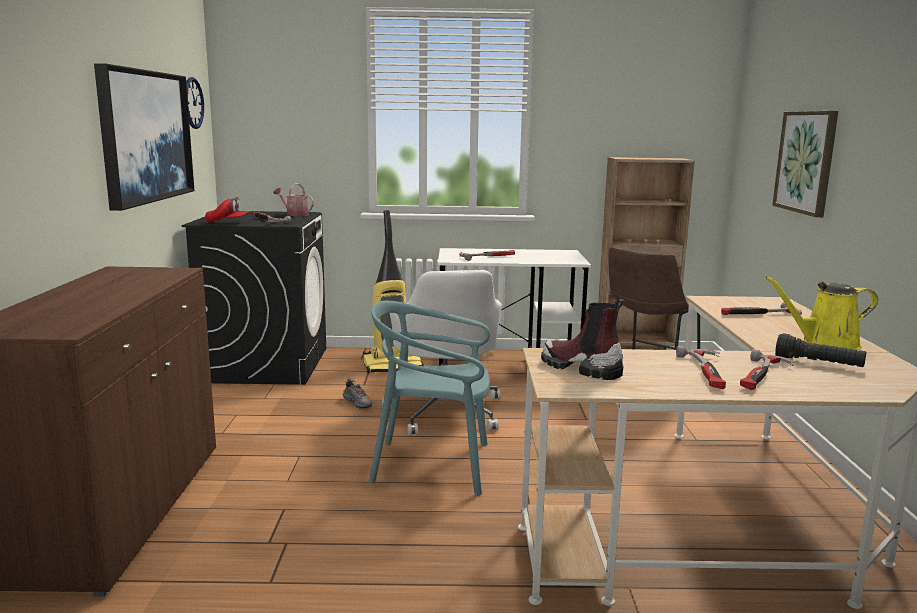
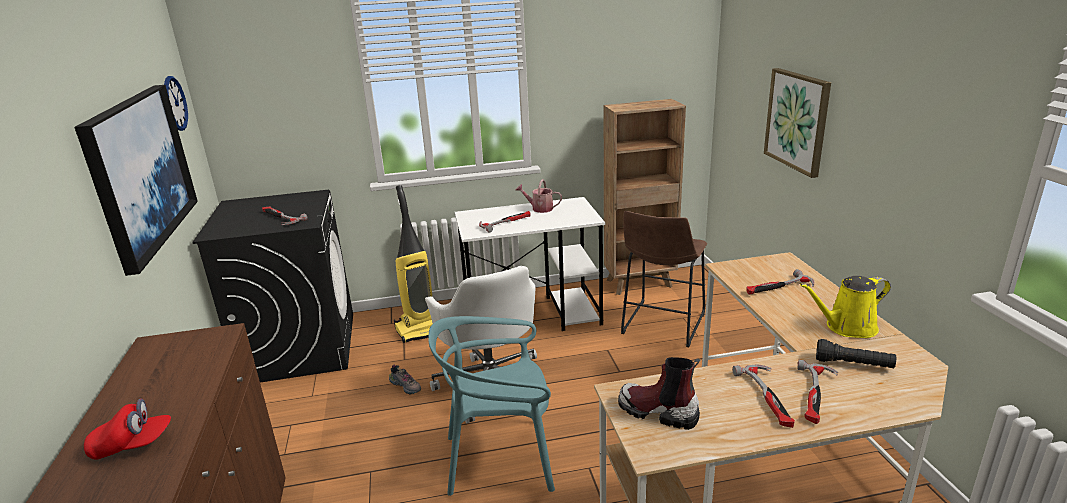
camera: 10 degrees left, 10 degrees up
red cap [205,197,251,223] -> red cap moved to [84,398,171,460]
watering can [274,183,314,216] -> watering can moved to [516,179,562,213]

